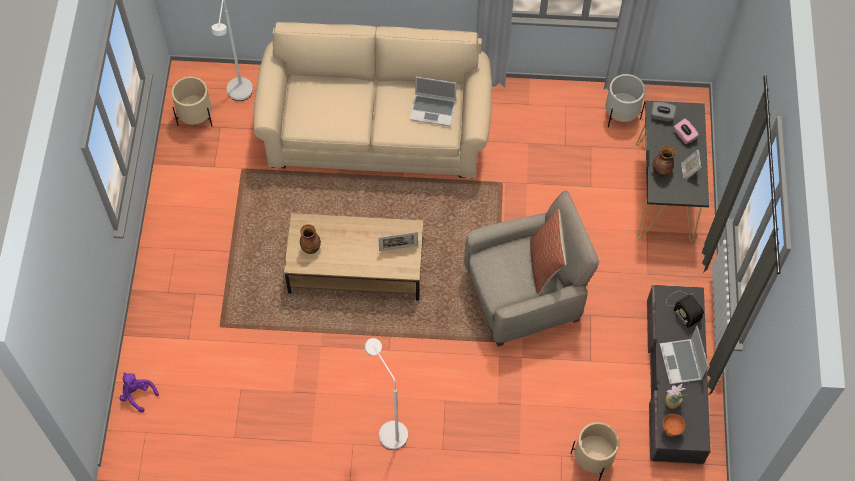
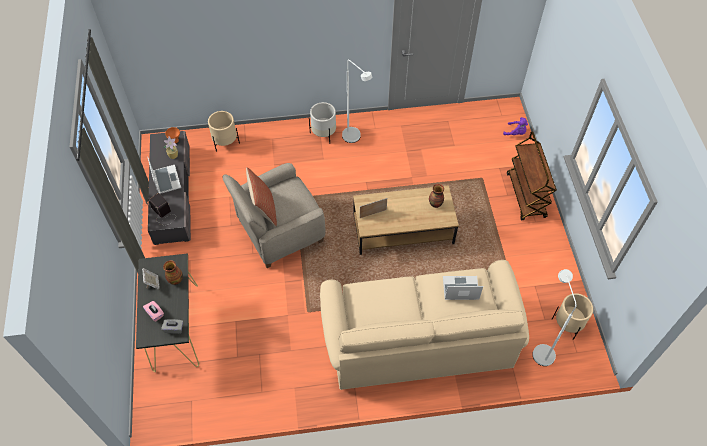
camera: 170 degrees right, 5 degrees down
laptop [410,77,457,126] -> laptop moved to [443,276,483,300]
white planter [605,74,645,127] -> white planter moved to [309,102,336,144]
none -> brown cart [507,131,557,220]

